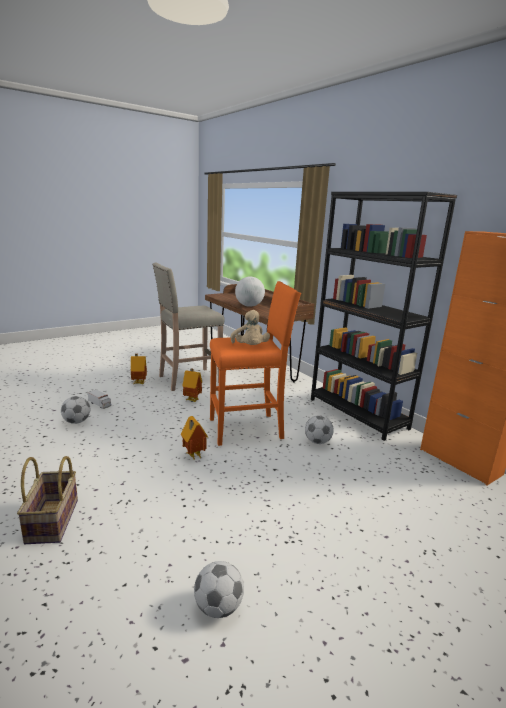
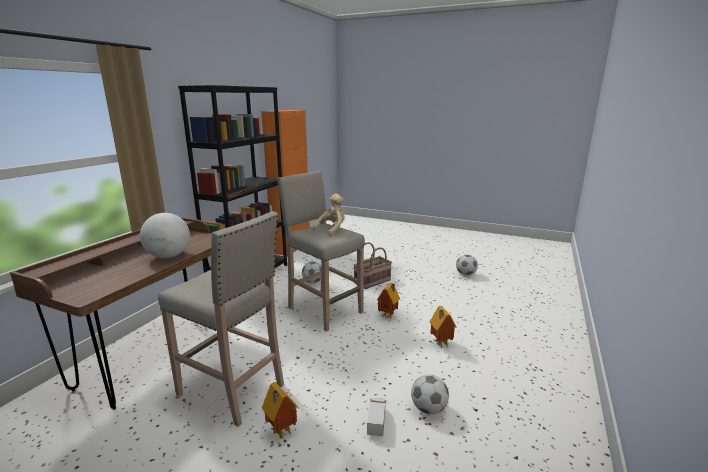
camera: 120 degrees left, 0 degrees up
basket [17,456,78,544] -> basket moved to [354,242,392,289]
toy house [182,368,202,402] -> toy house moved to [430,306,457,347]
orange stool [210,281,301,446] -> beige stool [277,171,365,332]

